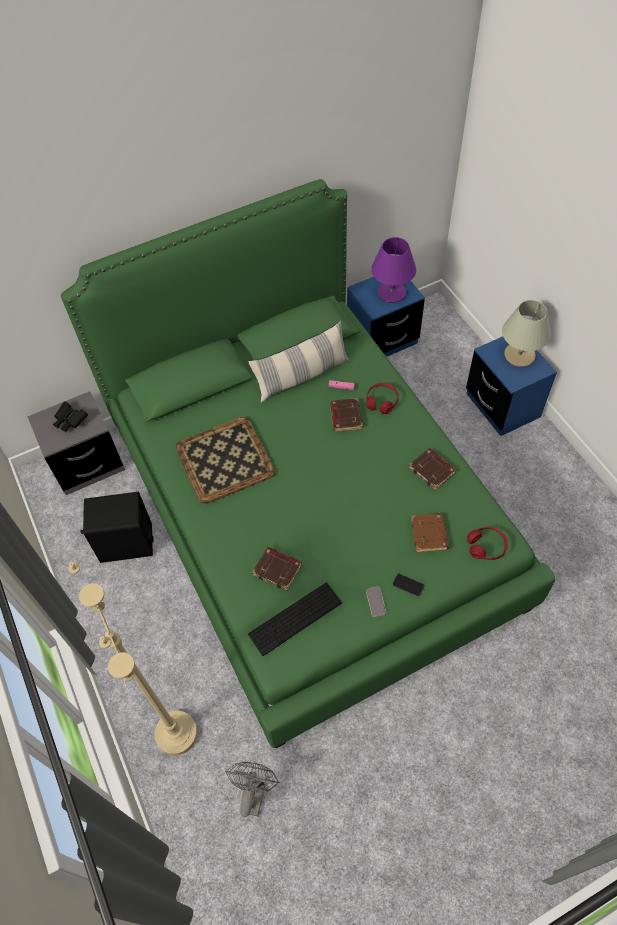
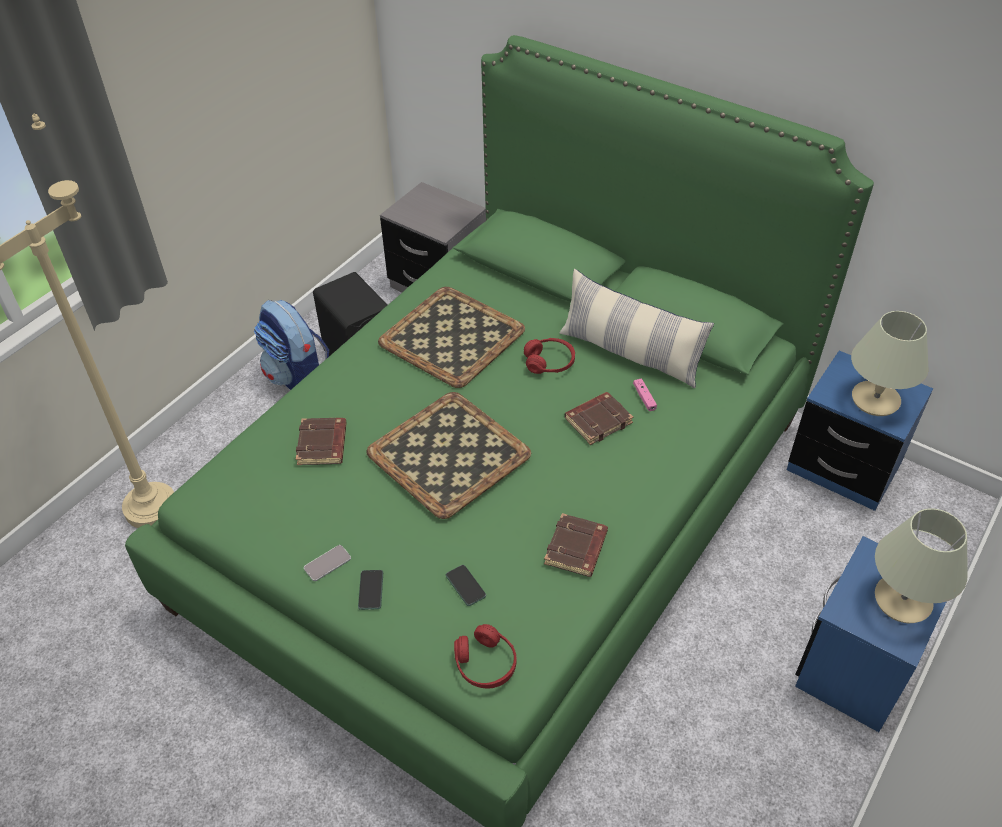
camera: 60 degrees right, 10 degrees down
black binoculars [53,402,88,432] -> none
grey fan [225,762,280,817] -> none
keyboard [248,582,342,656] -> none
red headphones [366,383,399,414] -> red headphones moved to [524,338,575,374]
purple table lamp [371,237,416,303] -> beige table lamp [851,311,928,416]
brown book [411,514,449,553] -> phone [446,565,486,606]
none -> backpack [254,300,329,390]
none -> tray [366,392,531,519]

